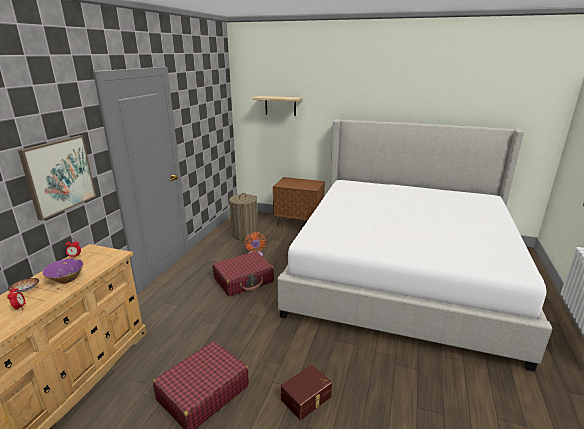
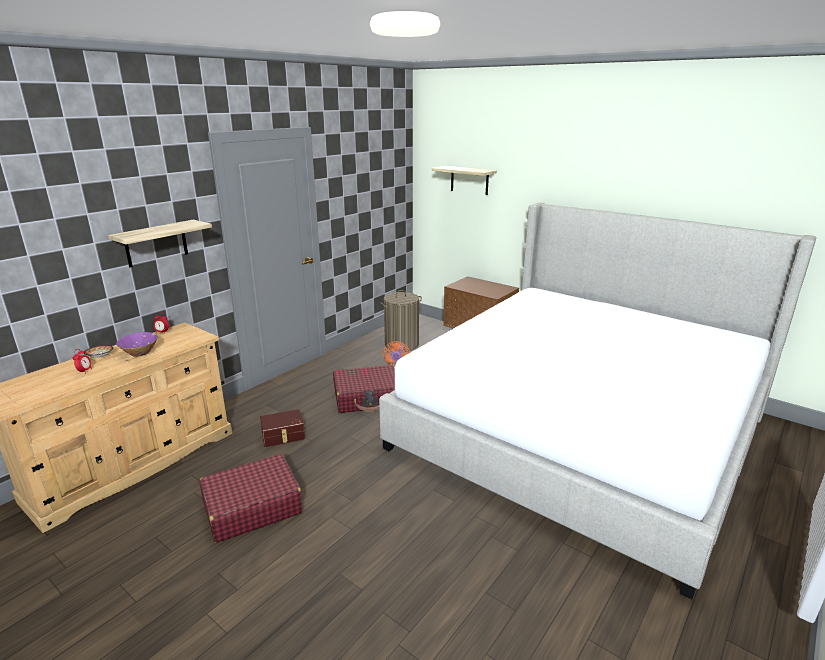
camera: 20 degrees right, 0 degrees up
picture [18,135,96,220] -> shelf [108,220,212,267]
brown storage box [281,365,332,420] -> brown storage box moved to [260,409,305,447]

